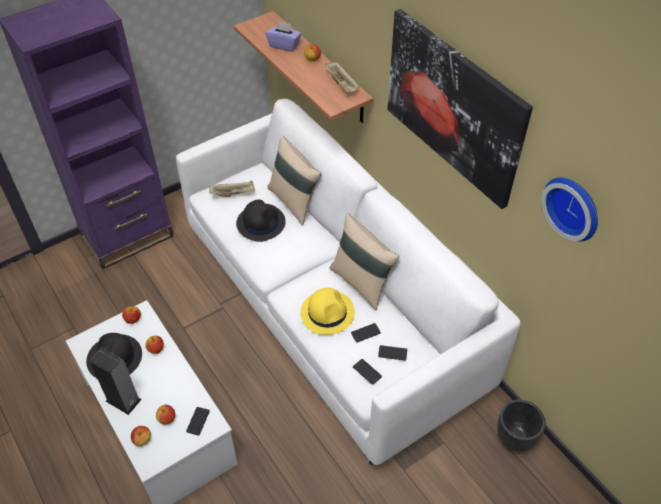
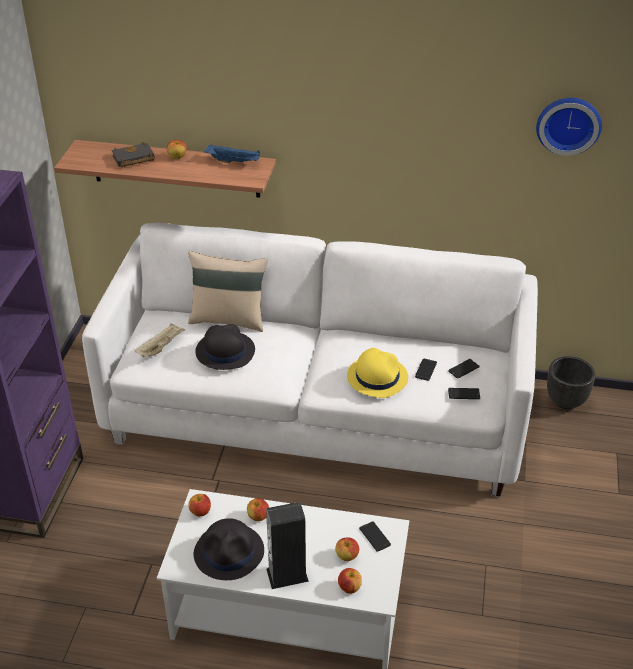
camera: 45 degrees left, 10 degrees down
purple tissue box [266,21,301,52] -> black book [111,142,155,168]
beige tray [325,61,359,92] -> blue tray [204,145,260,164]
beige pillow [329,213,399,311] -> none
picture [387,9,533,209] -> none

